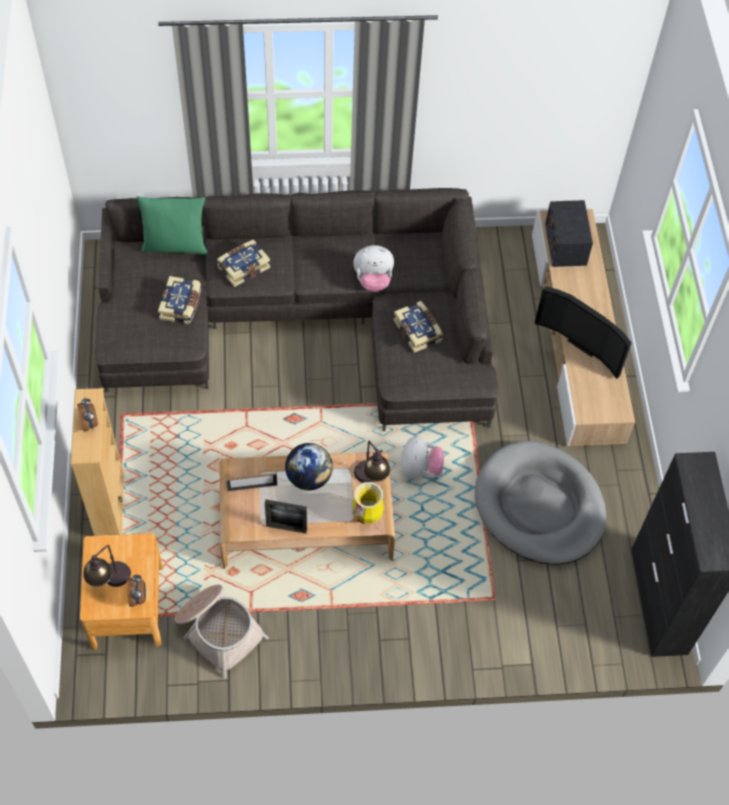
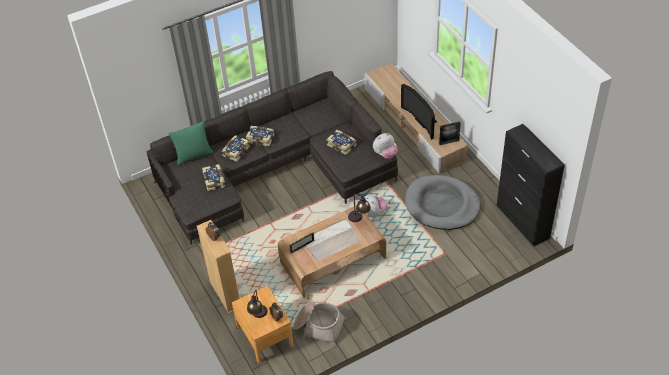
camera: 20 degrees left, 10 degrees down
picture frame [265,499,307,534] -> picture frame moved to [439,121,461,145]
globe [285,443,333,490] -> none
vase [352,482,384,524] -> none
plush toy [353,245,394,292] -> plush toy moved to [373,133,398,159]
television [534,286,632,379] -> television turned 45 degrees clockwise [401,84,437,140]
radio [545,200,593,267] -> none
none -> book [246,126,274,147]

